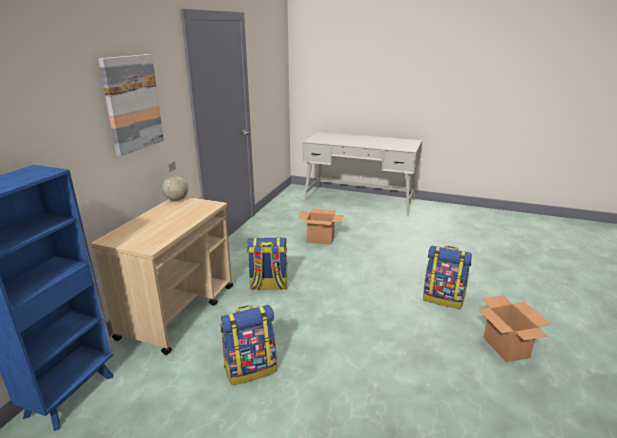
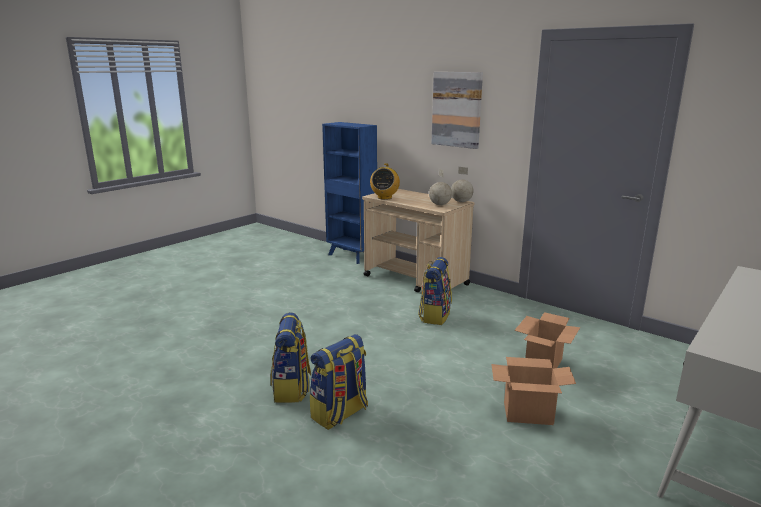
camera: 110 degrees right, 5 degrees down
backpack [220,305,277,385] -> backpack moved to [271,313,311,403]
cardboard box [478,295,550,362] -> cardboard box moved to [491,357,576,425]
none -> radio [370,163,400,200]
none -> globe [429,169,452,205]

